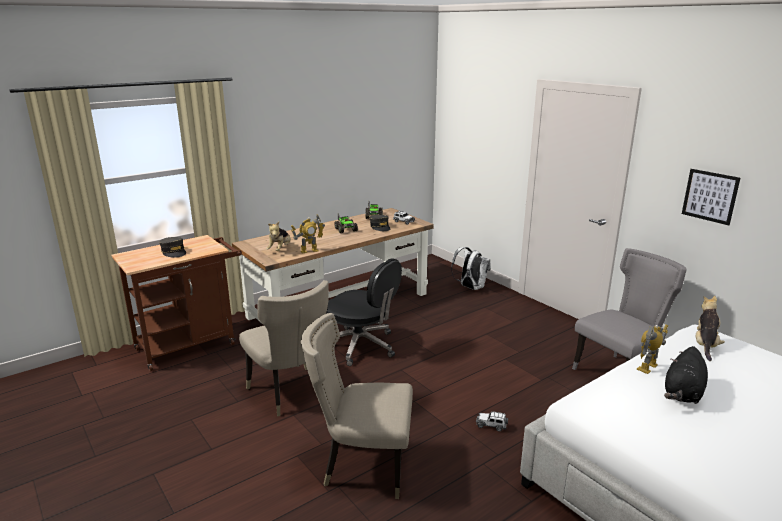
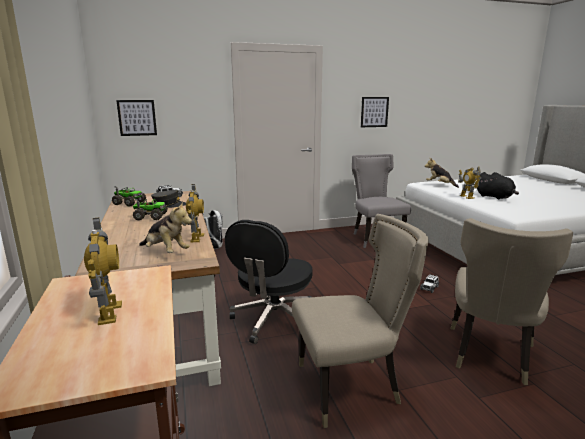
camera: 70 degrees left, 5 degrees down
grey cap [159,237,186,258] -> toy robot [84,218,122,325]
black office chair [326,258,402,366] -> black office chair turned 150 degrees clockwise [225,220,312,344]
none -> picture [116,100,157,136]

